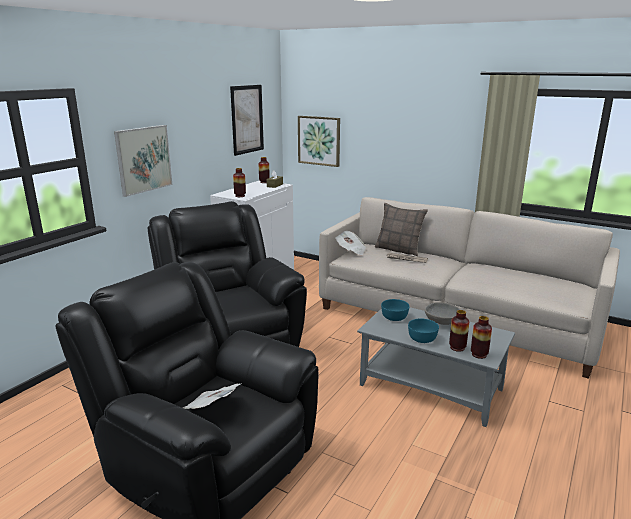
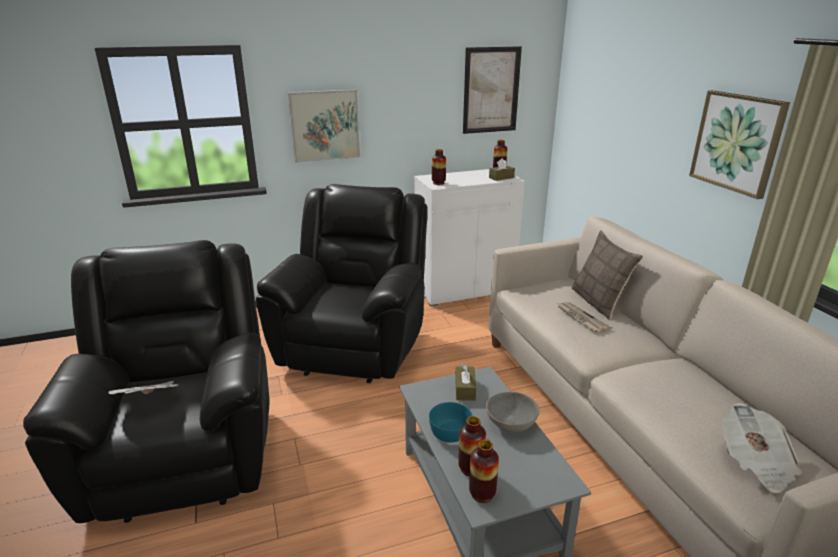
camera: 40 degrees right, 5 degrees up
picture [298,116,340,167] -> picture moved to [689,90,790,199]
newspaper [336,231,367,255] -> newspaper moved to [721,403,802,494]
turquoise bowl [381,299,409,321] -> brown tissue box [455,363,476,401]

